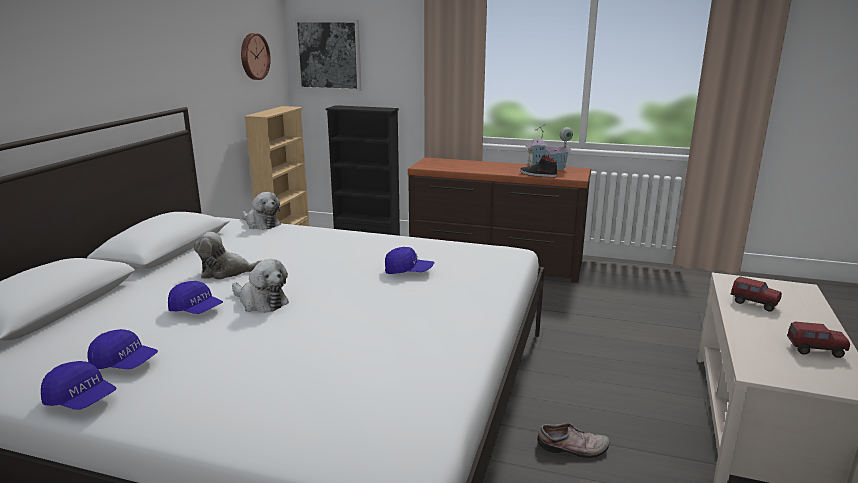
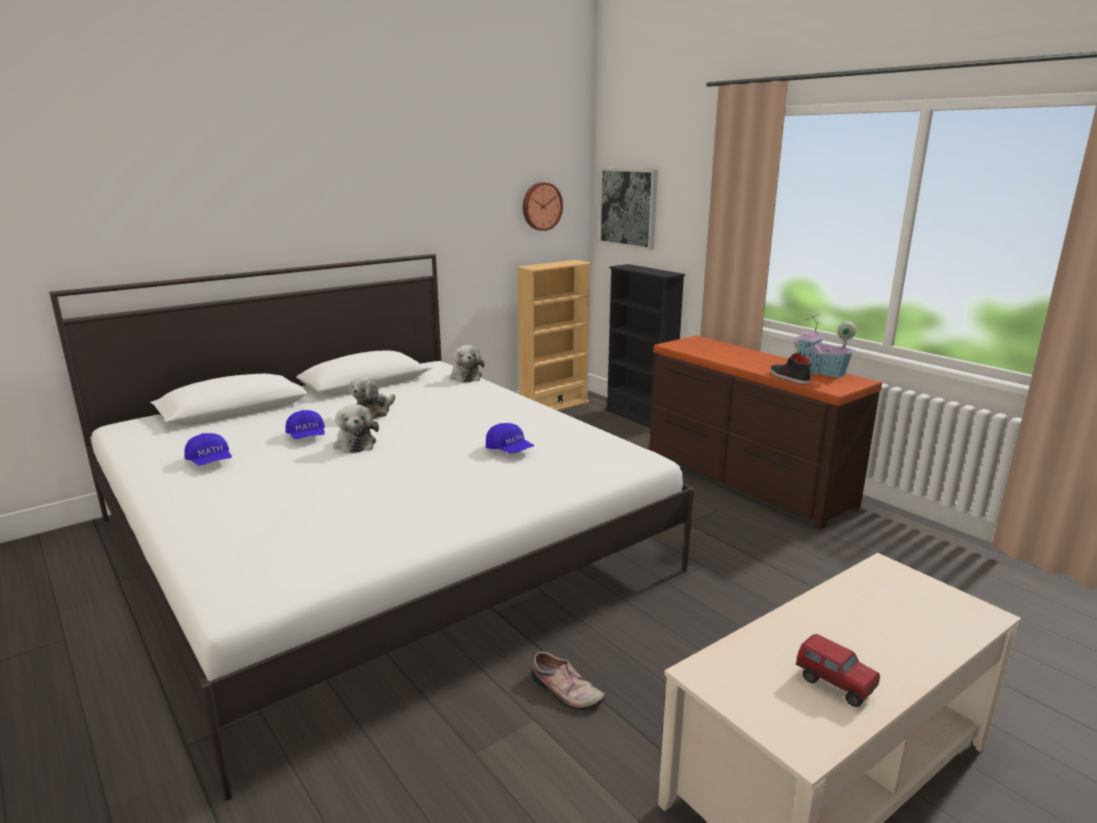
camera: 35 degrees right, 0 degrees up
blue cap [41,361,116,410] -> none
plush toy [194,232,261,280] -> plush toy turned 90 degrees counterclockwise [349,377,396,420]
toy truck [731,276,782,312] -> none

